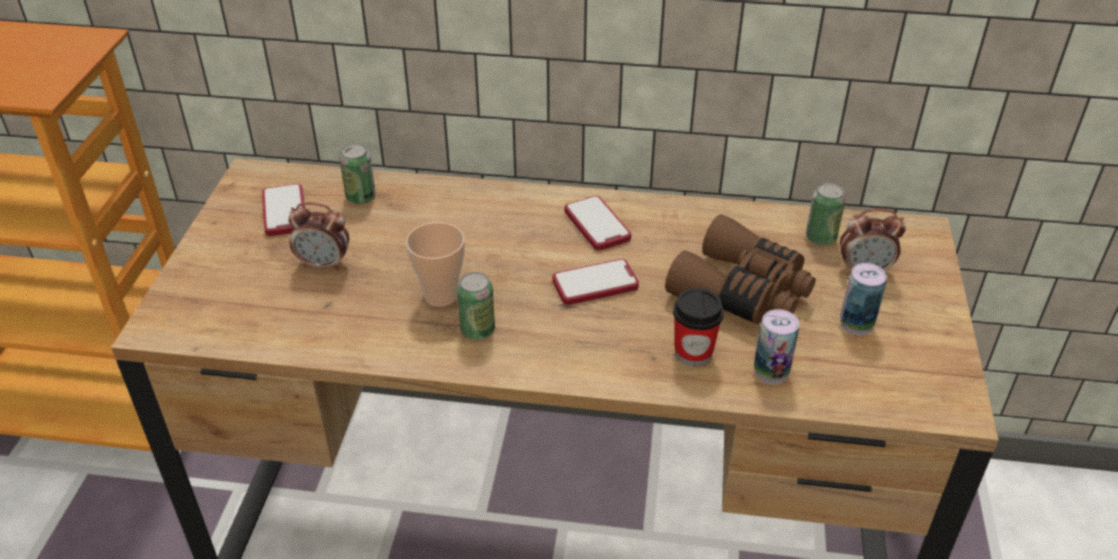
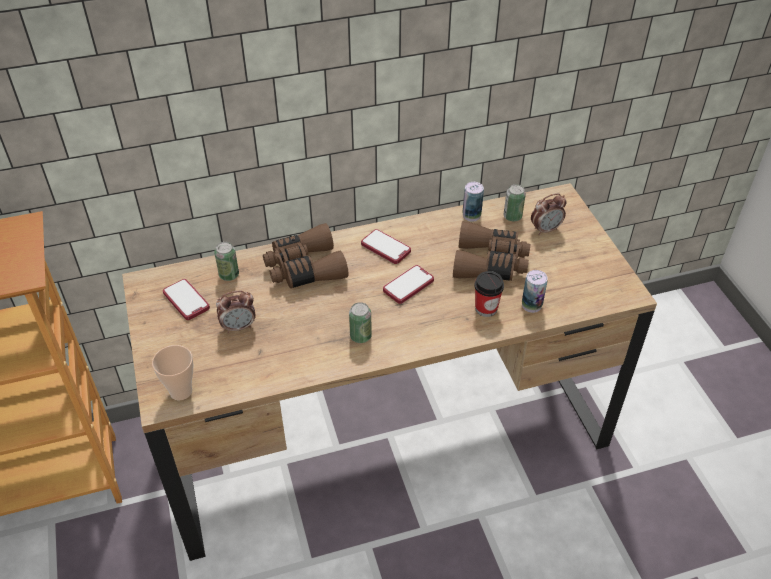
camera: 25 degrees left, 5 degrees up
cup [406,222,465,307] -> cup moved to [152,345,193,400]
can [840,263,887,335] -> can moved to [462,182,484,222]
none -> brown binoculars [263,223,348,288]

